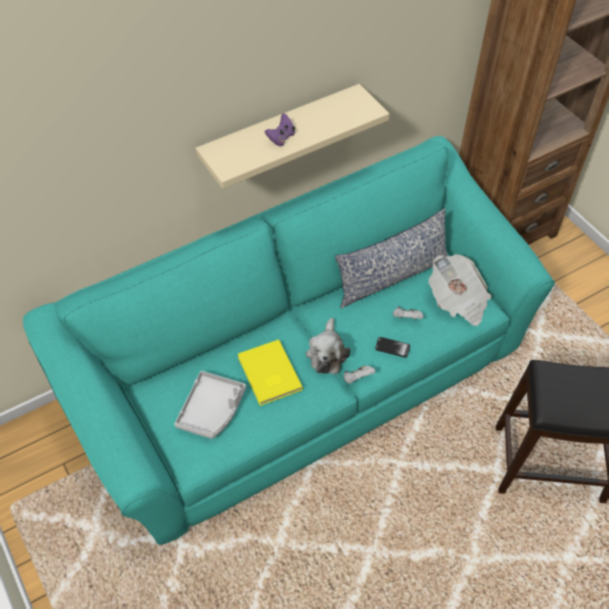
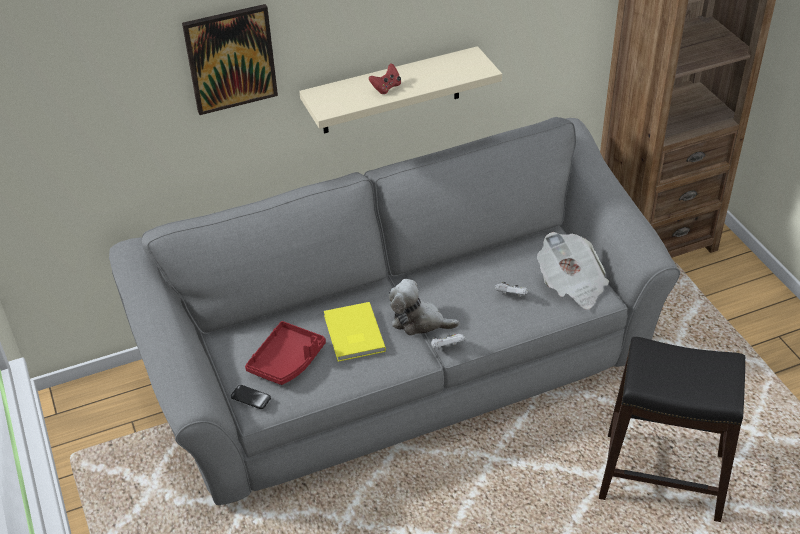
camera: 10 degrees right, 10 degrees down
turquoise sofa [23,136,555,545] -> grey sofa [109,117,680,505]
grey tray [175,371,246,439] -> red tray [245,321,326,385]
purple game controller [265,113,295,146] -> red game controller [369,64,401,94]
plush toy [306,318,350,374] -> plush toy turned 90 degrees clockwise [389,279,460,336]
pillow [335,208,448,309] -> none
phone [375,337,410,358] -> phone moved to [231,385,271,409]
none -> picture [182,4,278,115]

